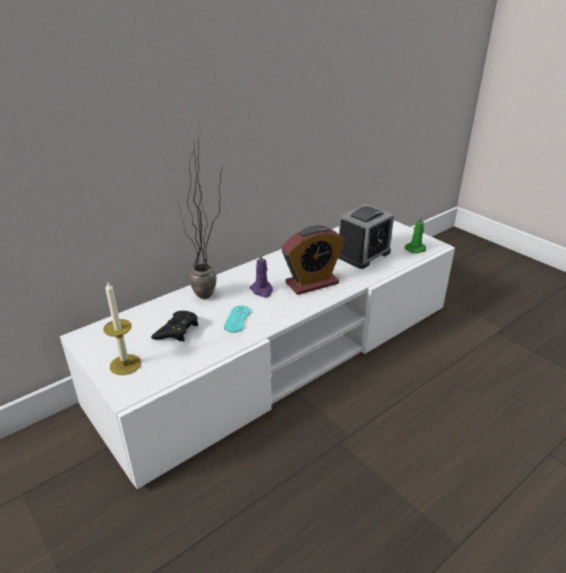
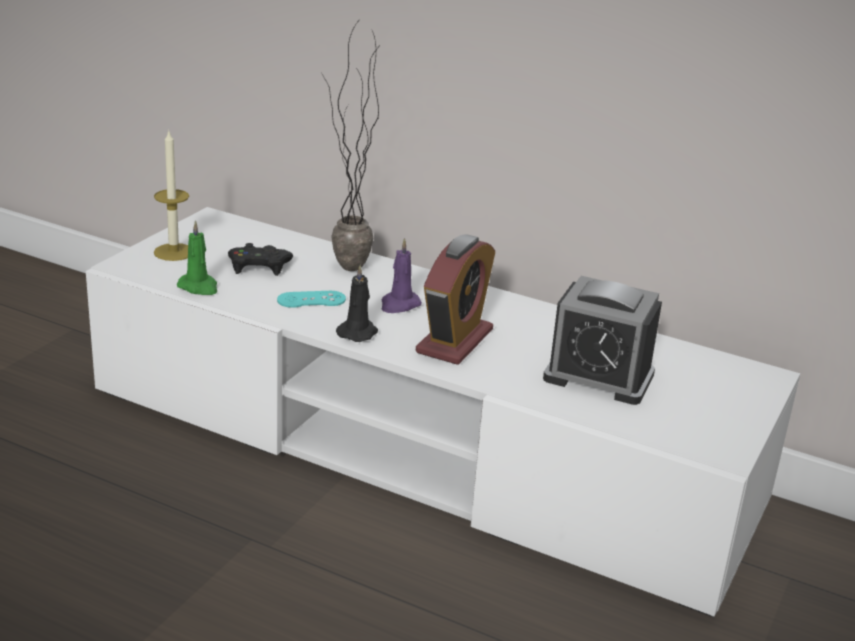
camera: 65 degrees right, 5 degrees down
alarm clock [282,225,345,295] -> alarm clock turned 105 degrees counterclockwise [416,234,495,365]
green candle [405,215,426,254] -> green candle moved to [177,220,217,295]
none -> black candle [336,264,378,342]

